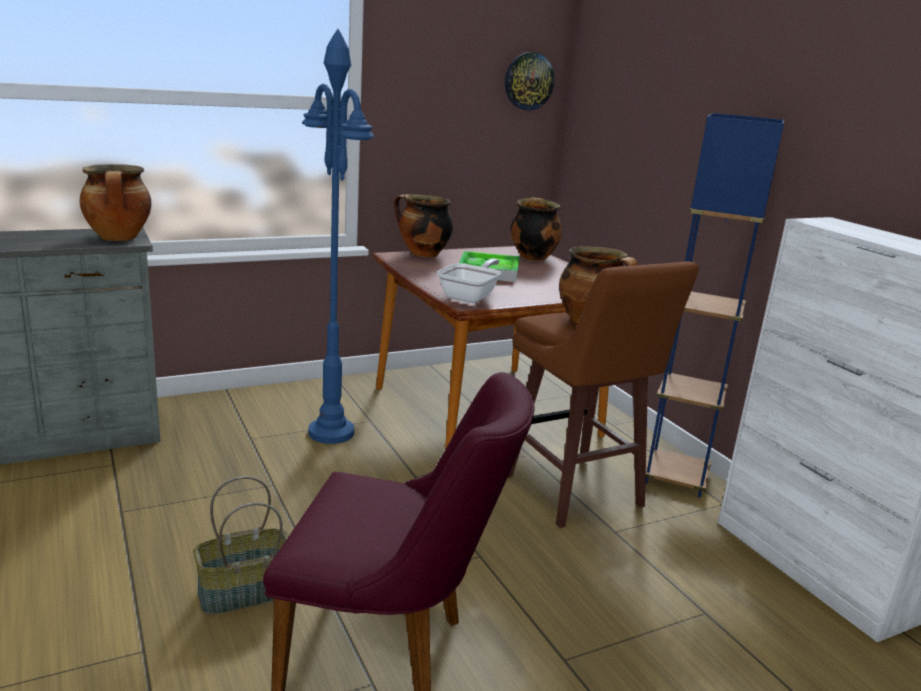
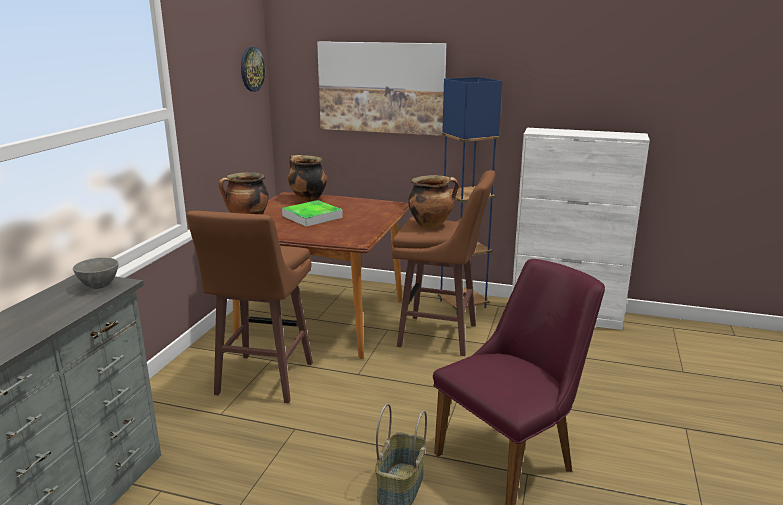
camera: 45 degrees left, 0 degrees up
cooking pot [80,164,151,241] -> grey bowl [73,258,119,289]
blue floor lamp [302,29,374,444] -> brown stool [187,211,313,403]
frying pan [437,259,501,303] -> none
none -> picture [317,41,446,136]

